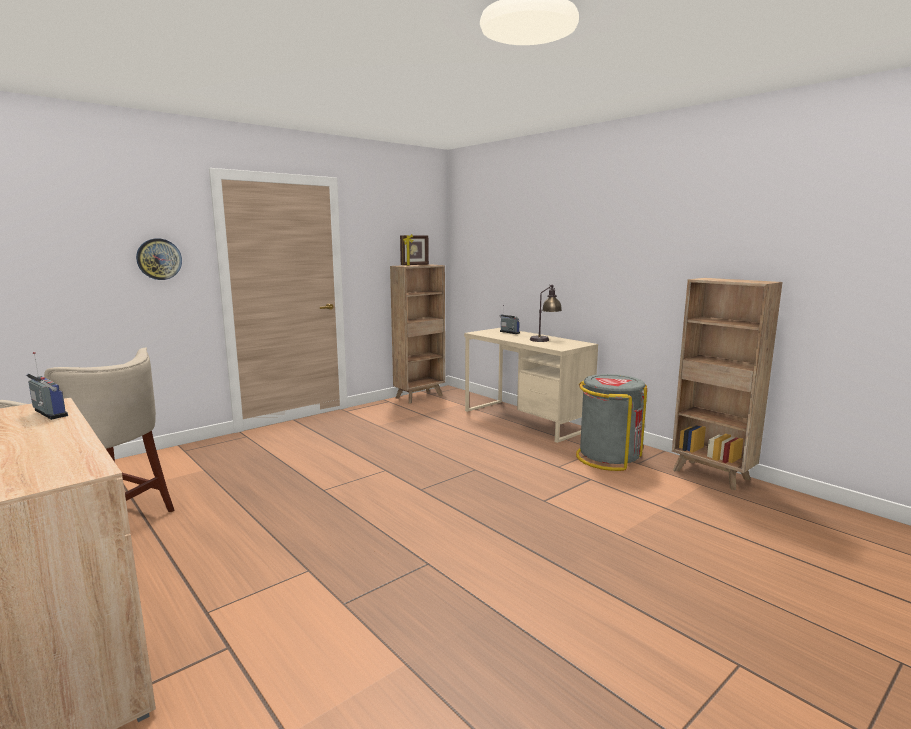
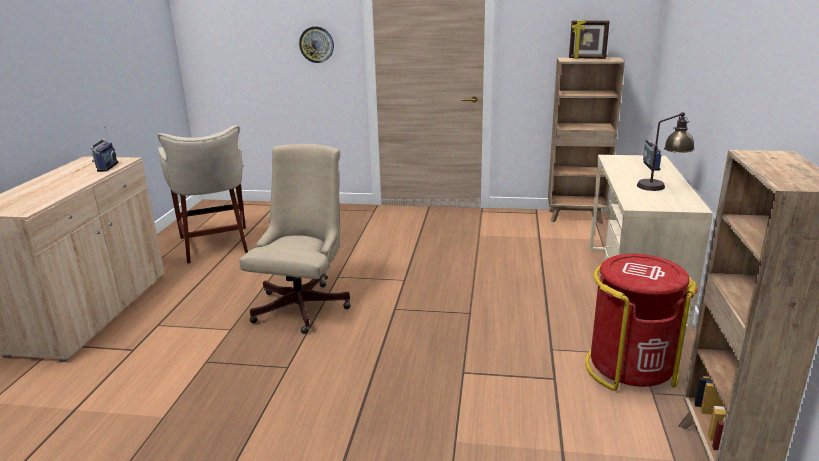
camera: 50 degrees right, 10 degrees up
grey trash can [576,374,647,471] -> red trash can [585,254,698,391]
none -> beige office chair [240,144,351,334]

